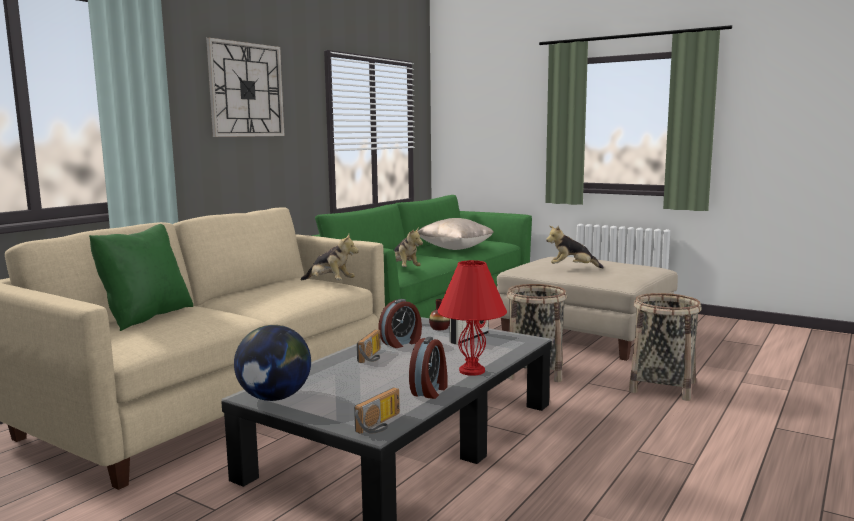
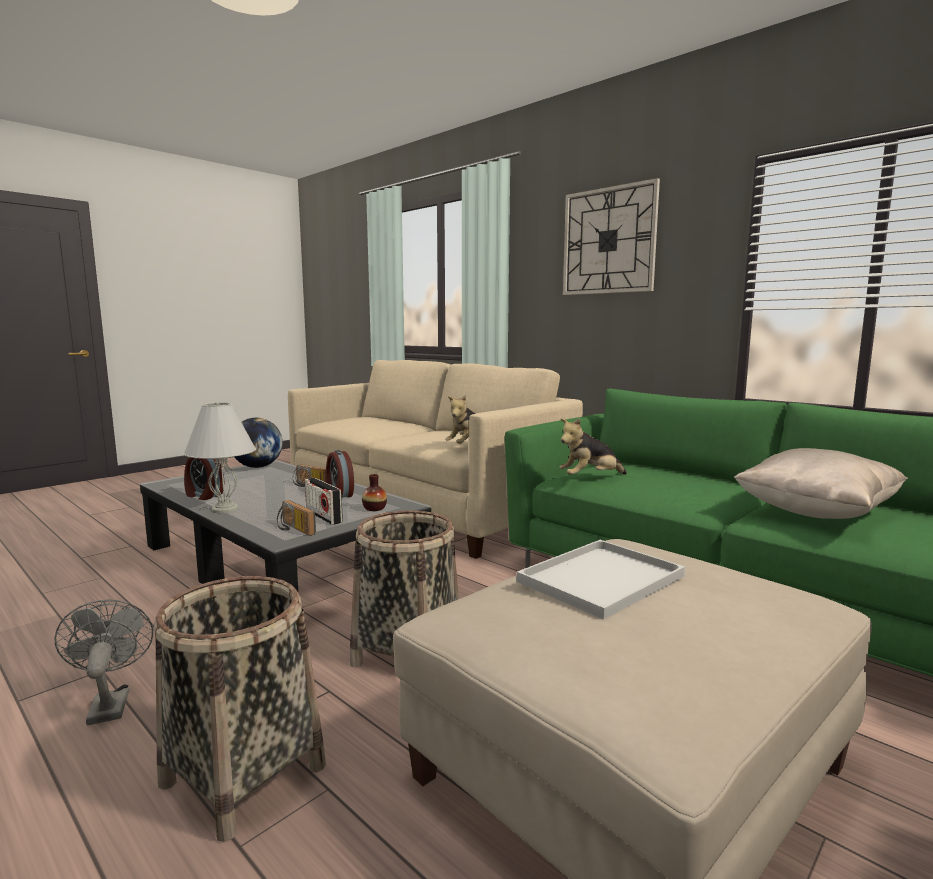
camera: 100 degrees right, 0 degrees up
green pillow [89,224,193,331] -> none
radio [354,387,400,434] -> radio moved to [277,500,316,536]
red table lamp [438,260,507,376] -> white table lamp [184,402,256,513]
plush toy [546,226,604,268] -> white tray [517,540,685,620]
none -> grey fan [54,600,153,725]

